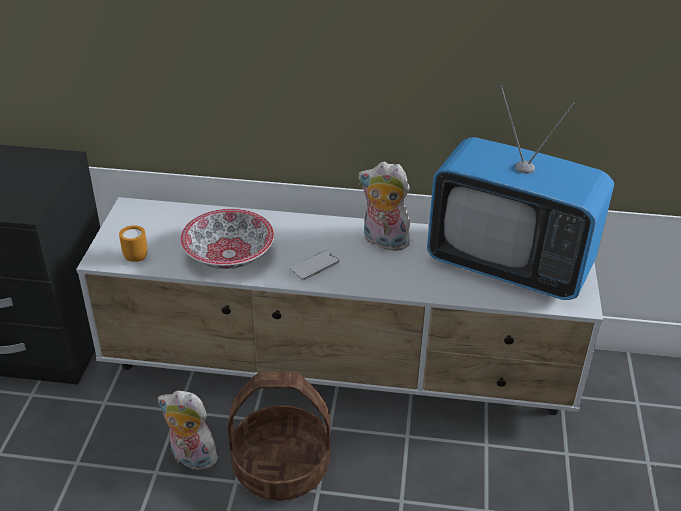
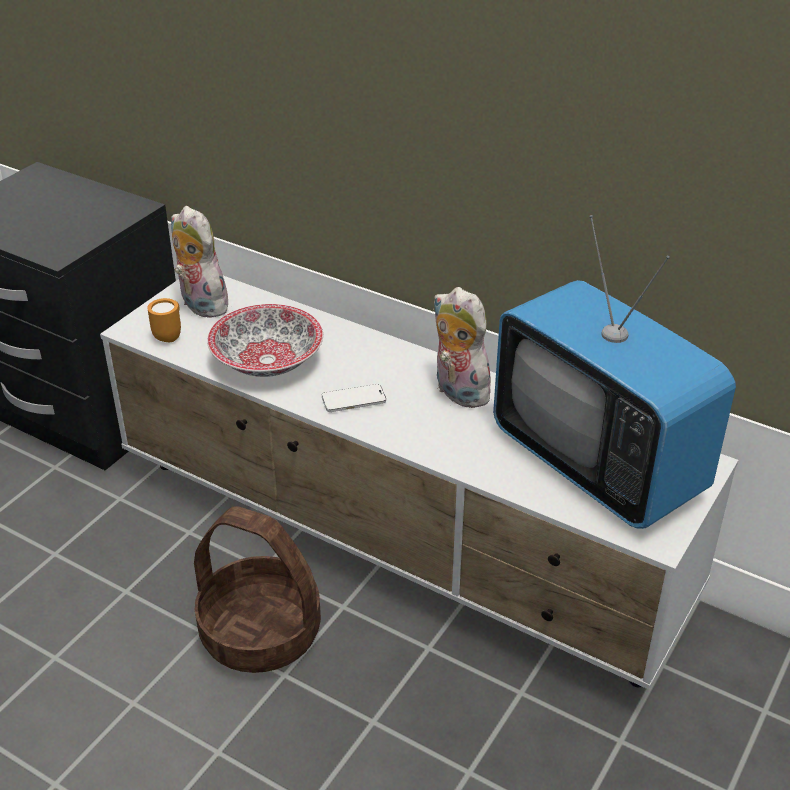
camera: 25 degrees right, 0 degrees up
plush toy [158,391,217,470] -> plush toy moved to [171,206,229,318]

